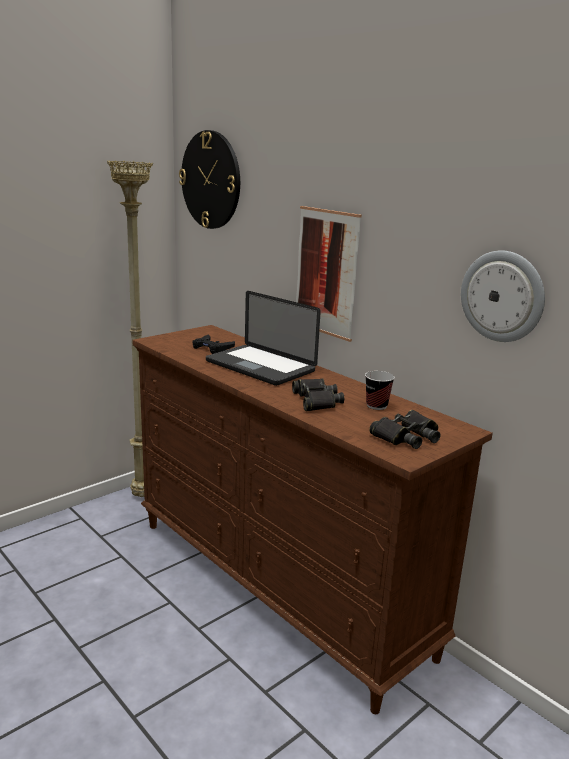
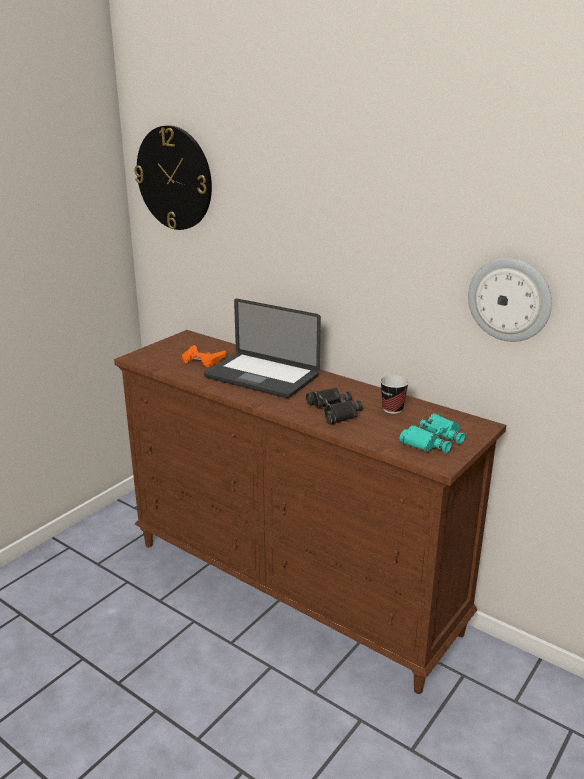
camera: 10 degrees left, 5 degrees up
beige floor lamp [107,160,153,497] -> none
black game controller [193,335,235,354] -> orange game controller [182,345,226,367]
picture [296,206,362,342] -> none
black binoculars [369,410,441,449] -> turquoise binoculars [399,413,465,453]

